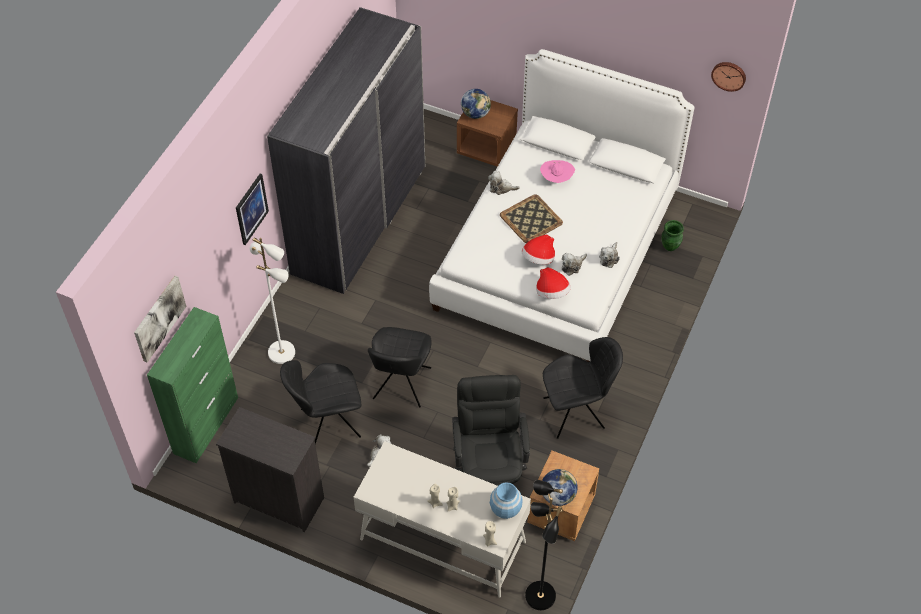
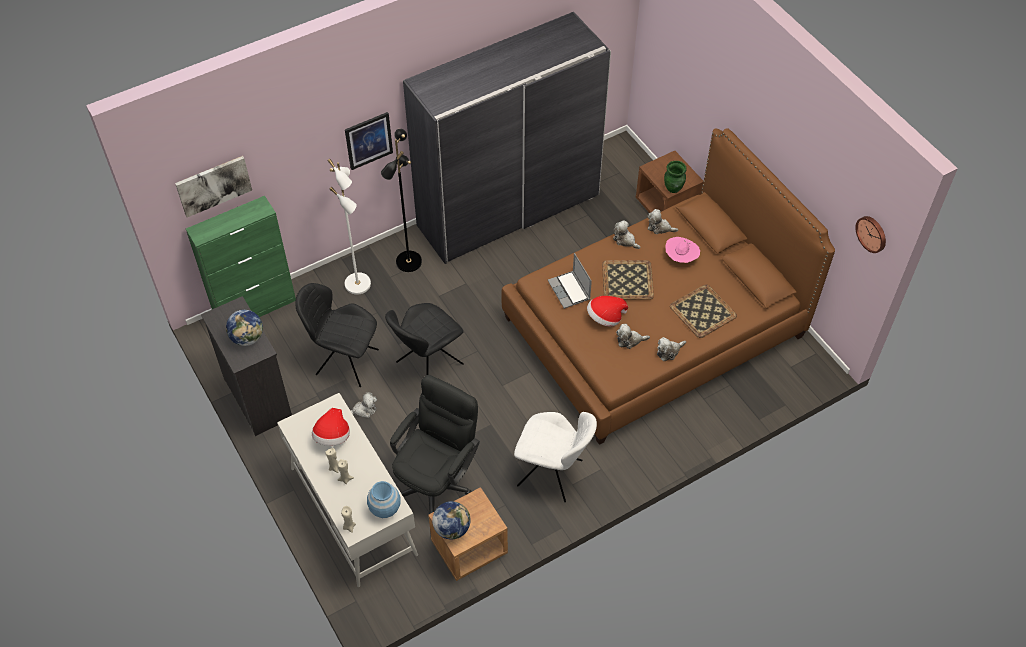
camera: 35 degrees right, 0 degrees up
white bed [429,49,695,362] -> brown bed [501,128,835,445]
globe [461,89,491,119] -> globe moved to [226,310,263,346]
black floor lamp [525,480,563,610] -> black floor lamp moved to [381,129,422,272]
hat [536,267,571,299] -> hat moved to [312,408,350,446]
black chair [543,337,623,439] -> white chair [514,412,597,502]
green vase [661,220,684,251] -> green vase moved to [664,161,687,193]
none -> laptop [548,253,592,309]
none -> plush toy [648,209,678,234]
none -> tray [670,284,737,338]

